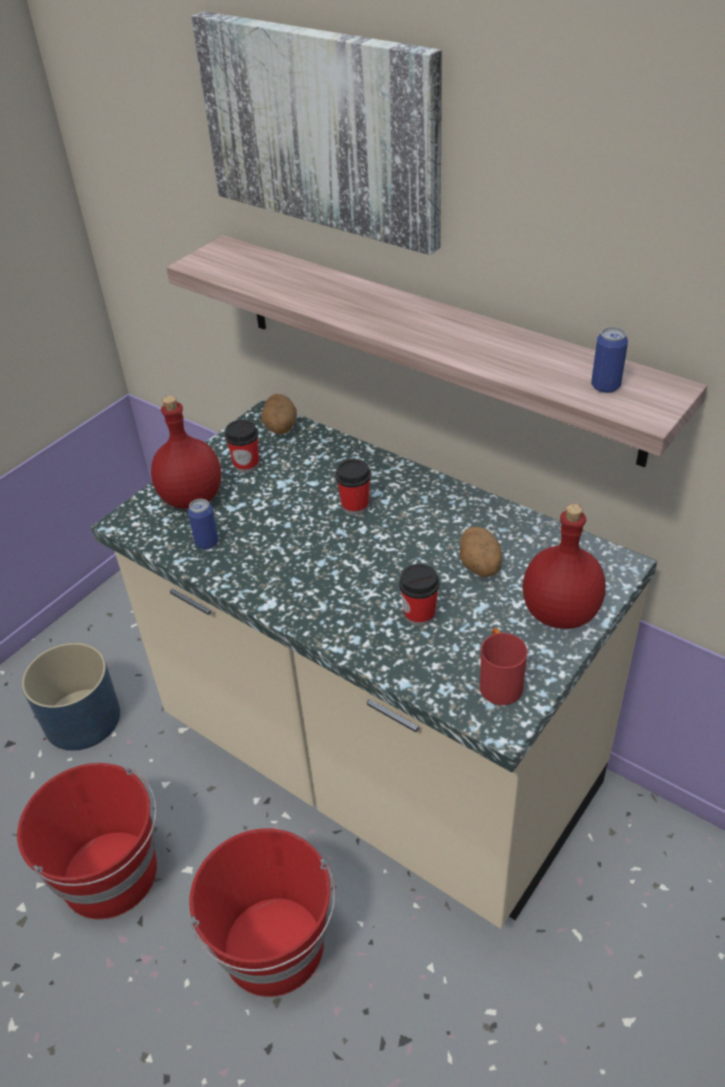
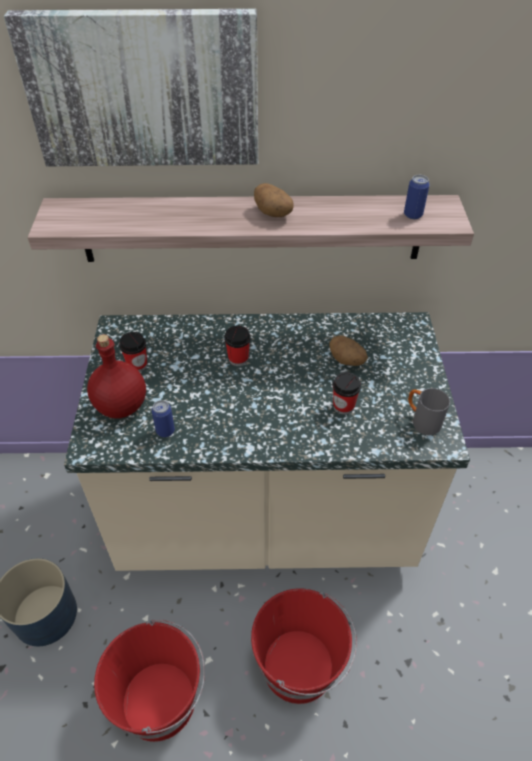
camera: 40 degrees left, 5 degrees up
potato [261,394,297,434] -> potato moved to [254,183,294,217]
red mug [480,628,527,705] -> grey mug [408,388,450,435]
red bottle [523,504,606,629] -> none

